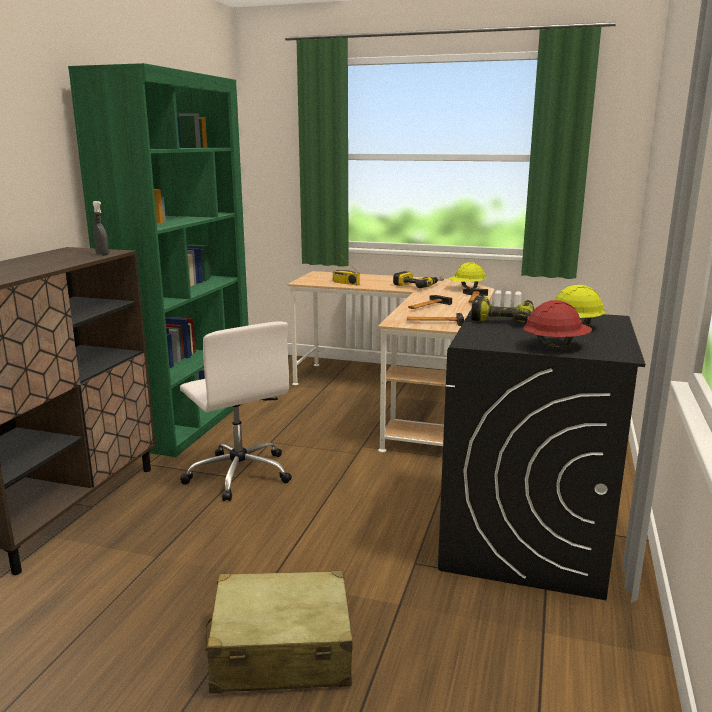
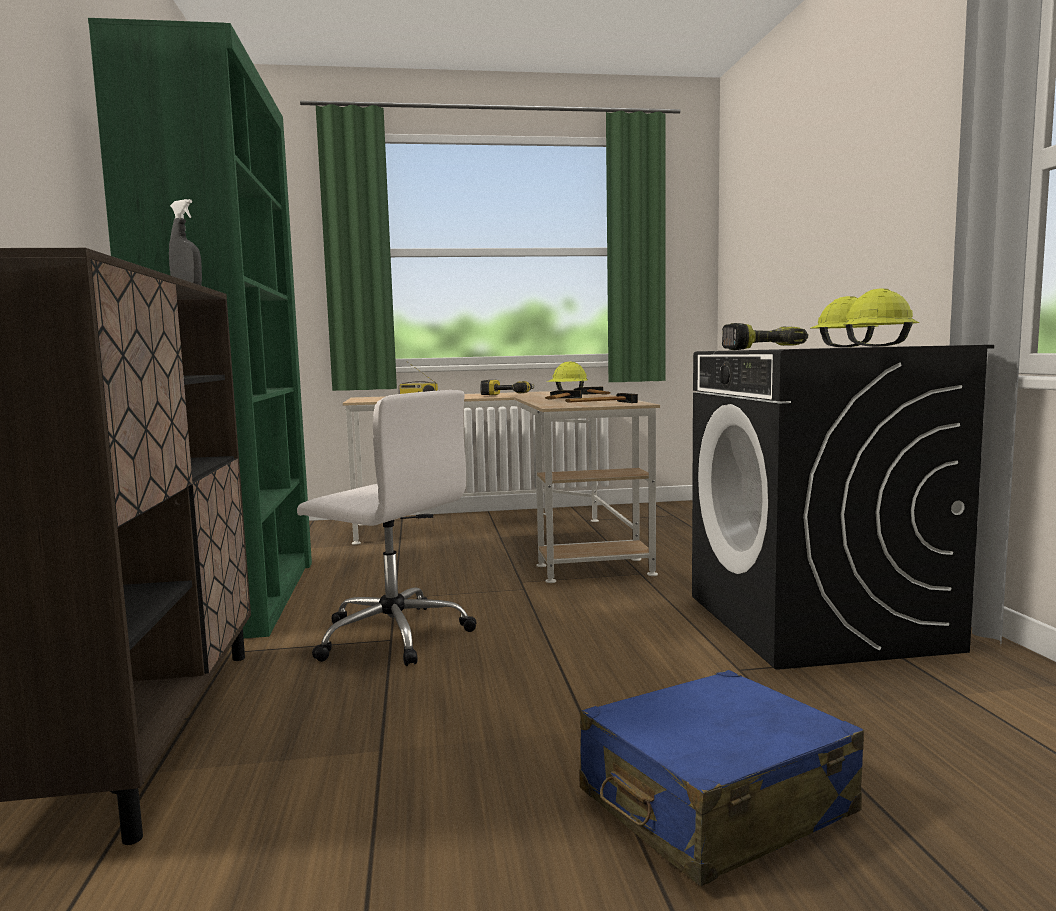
camera: 25 degrees left, 10 degrees down
beige suitcase [204,570,353,693] -> blue suitcase [580,670,864,886]
red hard hat [523,300,592,350] -> yellow hard hat [843,288,919,347]

